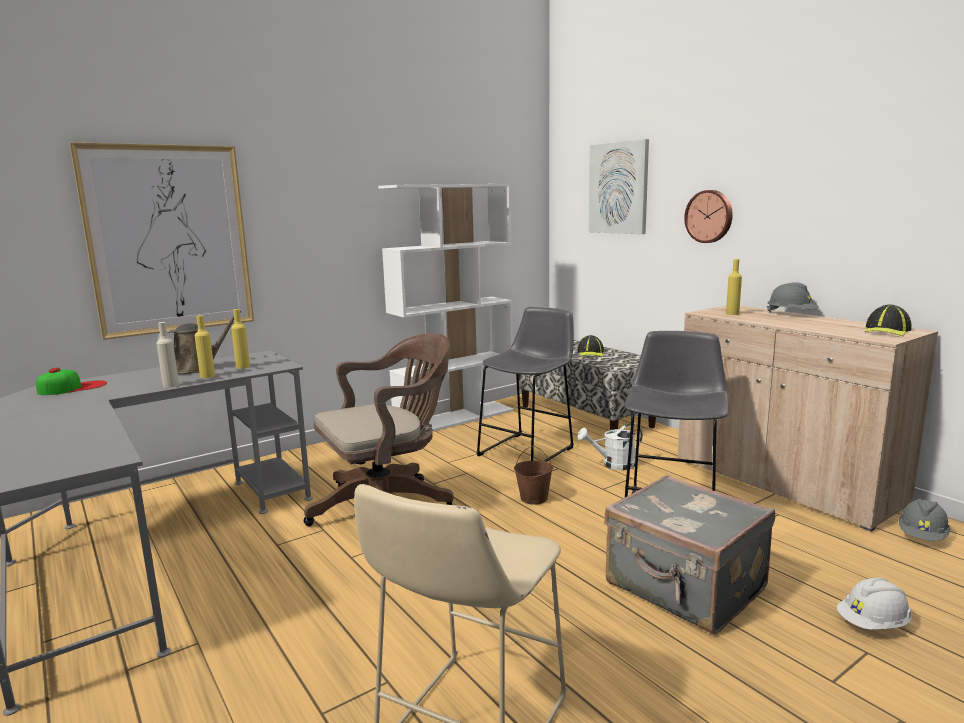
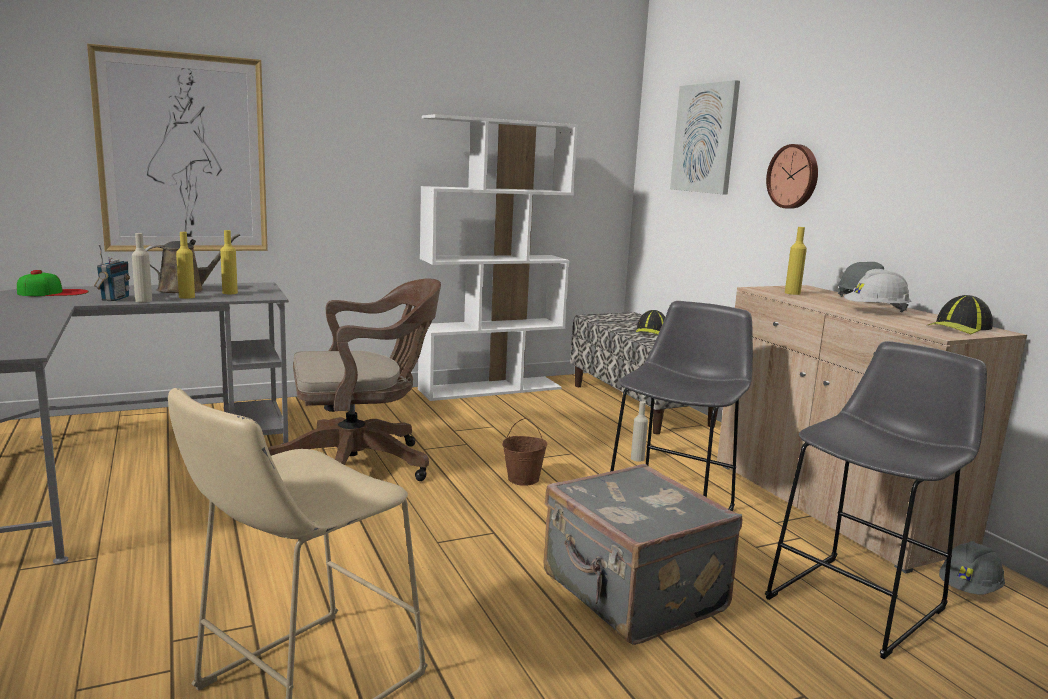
camera: 10 degrees right, 0 degrees up
grey stool [476,307,574,462] -> grey stool moved to [765,341,987,659]
white watering can [578,423,643,470] -> beige bottle [631,401,648,462]
white hard hat [837,578,912,630] -> white hard hat moved to [844,269,911,313]
none -> radio [94,244,130,301]

